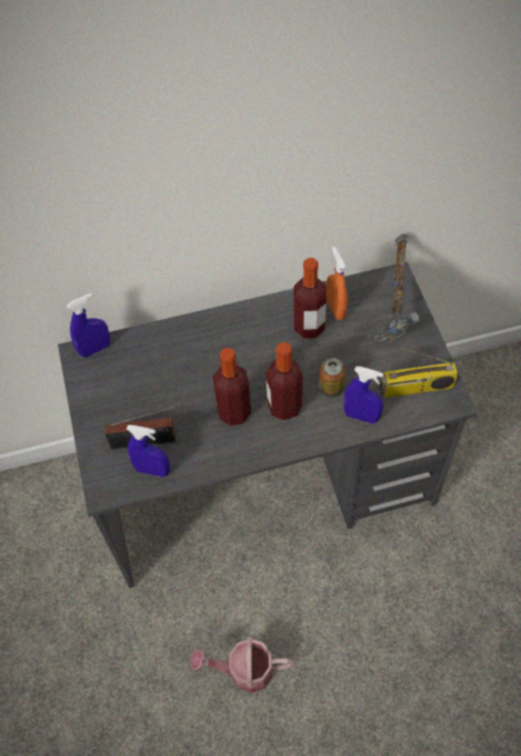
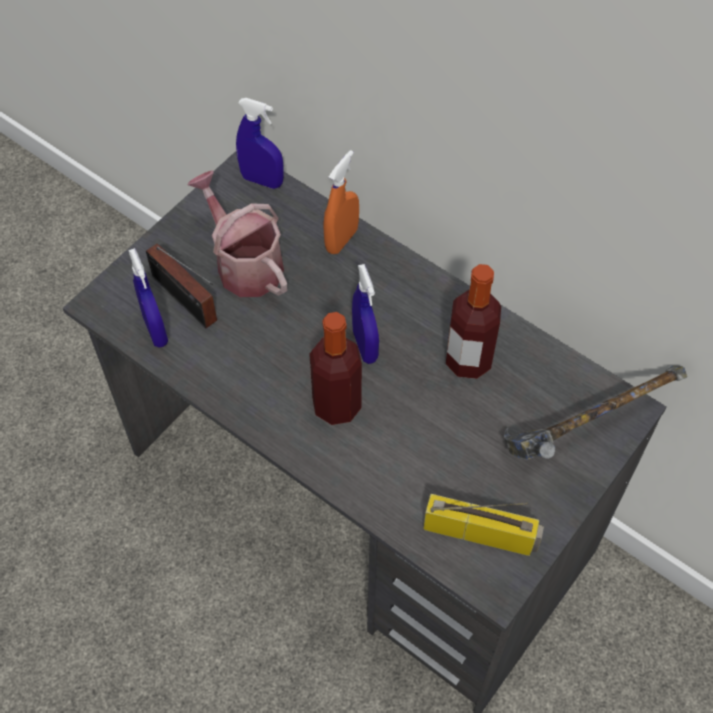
camera: 50 degrees right, 0 degrees up
watering can [190,636,294,693] -> watering can moved to [187,171,287,297]
bottle [213,348,251,426] -> none
can [319,358,345,397] -> none
orange spray bottle [326,246,348,320] -> orange spray bottle moved to [323,150,359,254]
blue spray bottle [344,366,384,424] -> blue spray bottle moved to [352,264,379,364]
radio [379,347,458,398] -> radio turned 150 degrees clockwise [423,494,544,556]

